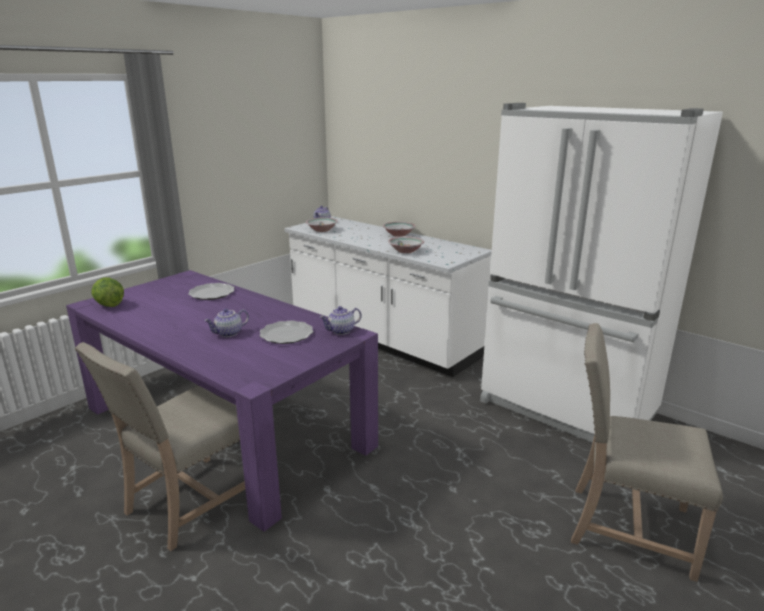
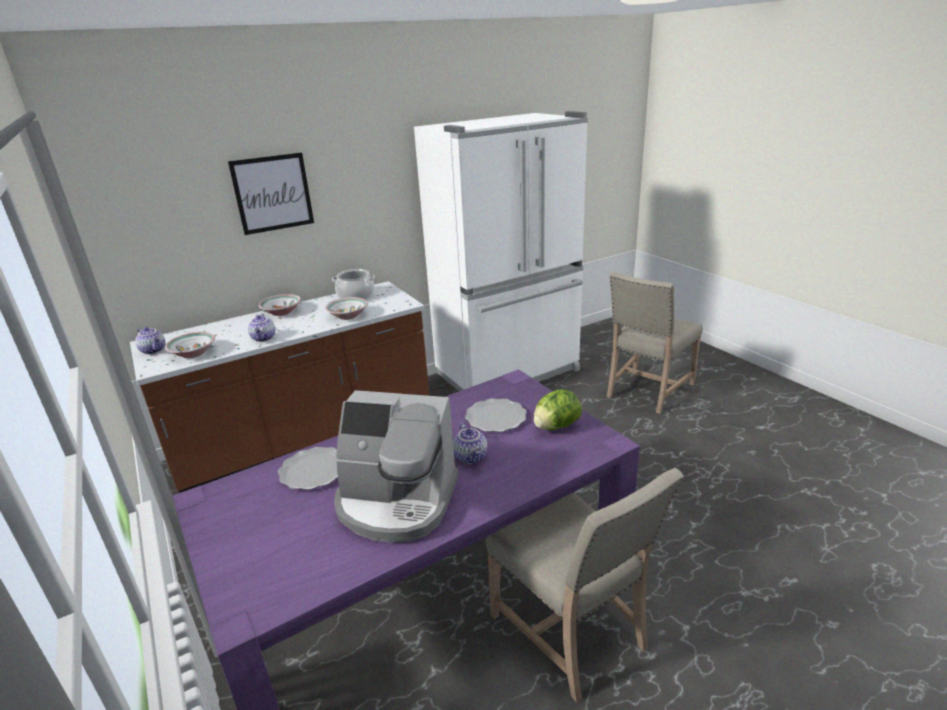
camera: 70 degrees left, 5 degrees up
lettuce [91,277,124,307] -> lettuce moved to [534,389,582,430]
white counter [284,216,492,377] -> brown counter [130,281,430,493]
teapot [320,306,362,335] -> teapot moved to [248,313,275,342]
none -> picture [228,152,314,235]
none -> cooking pot [332,269,375,300]
none -> coffee machine [334,390,459,542]

